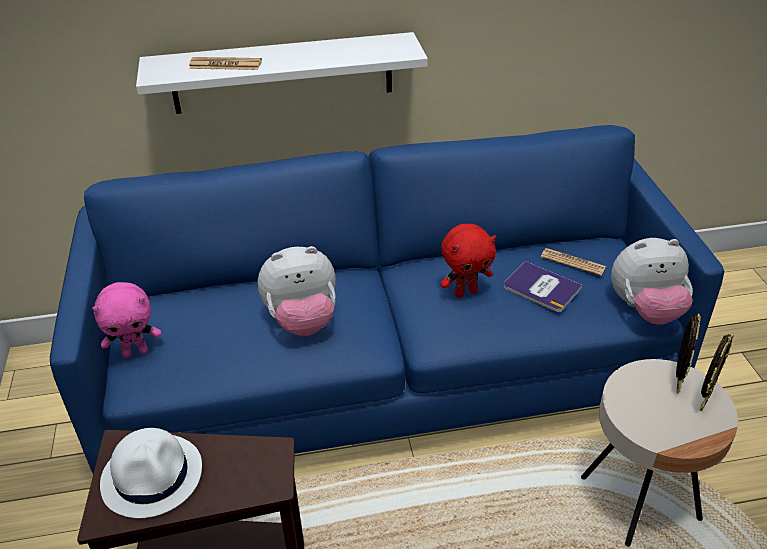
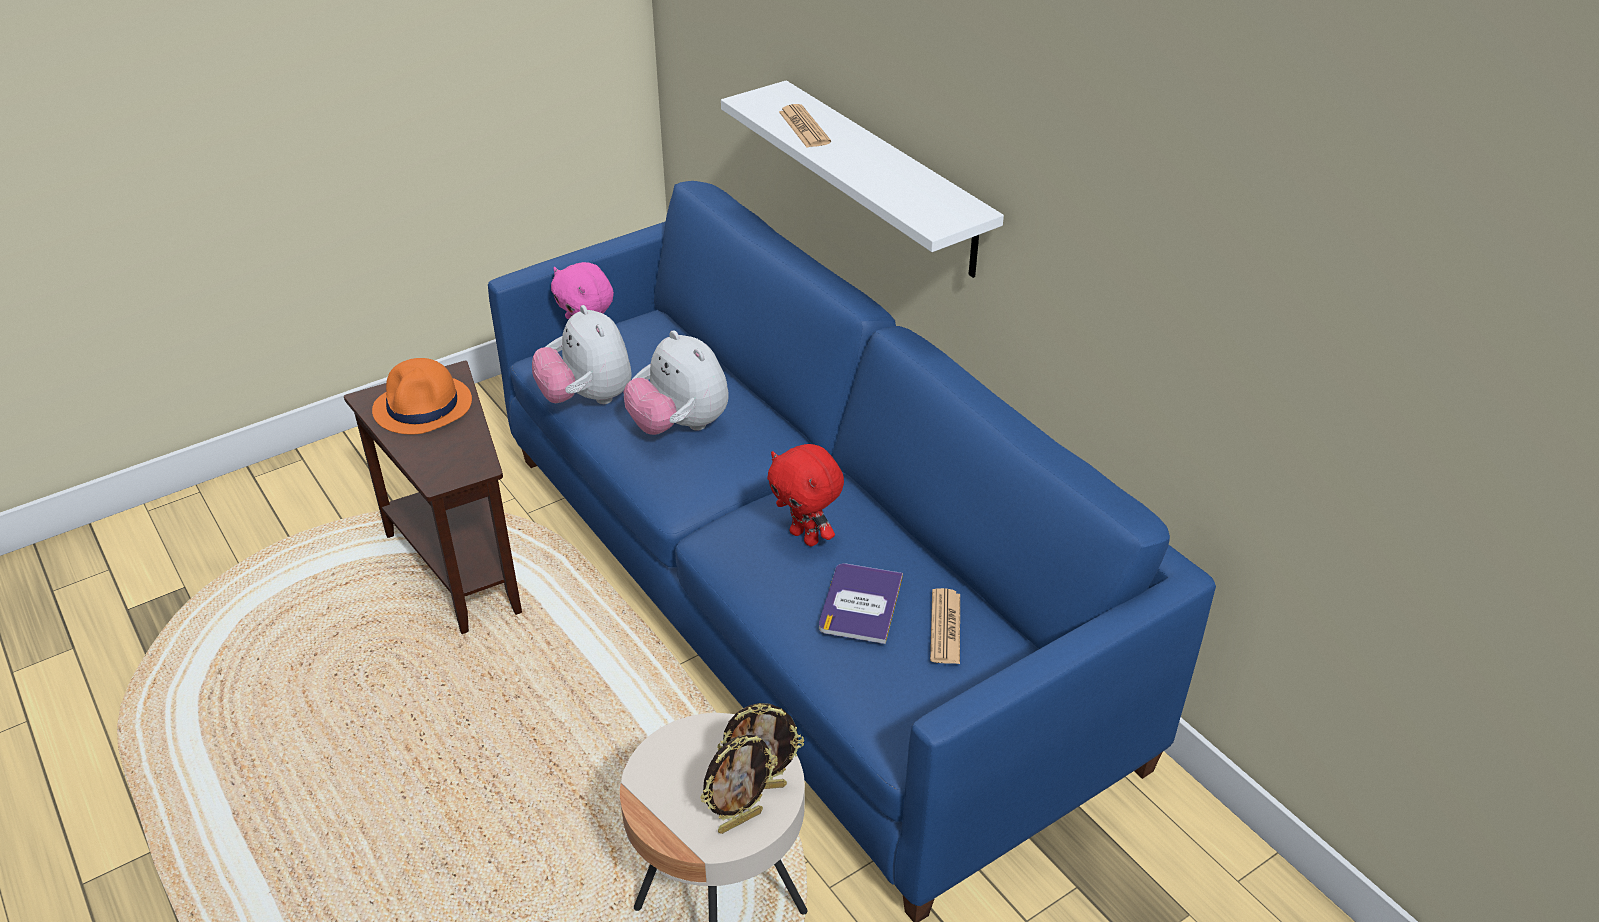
camera: 65 degrees right, 0 degrees up
white hat [100,428,202,518] -> orange hat [372,358,472,435]
plush toy [611,238,693,325] -> plush toy moved to [532,305,632,404]
picture frame [700,333,734,411] -> picture frame turned 45 degrees counterclockwise [700,735,778,834]

